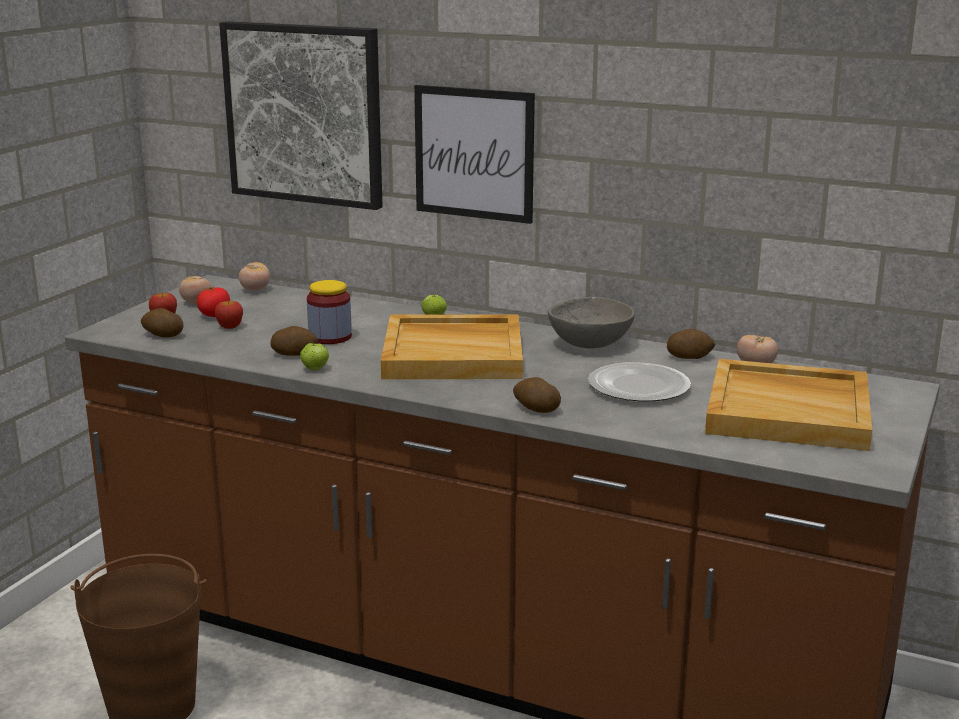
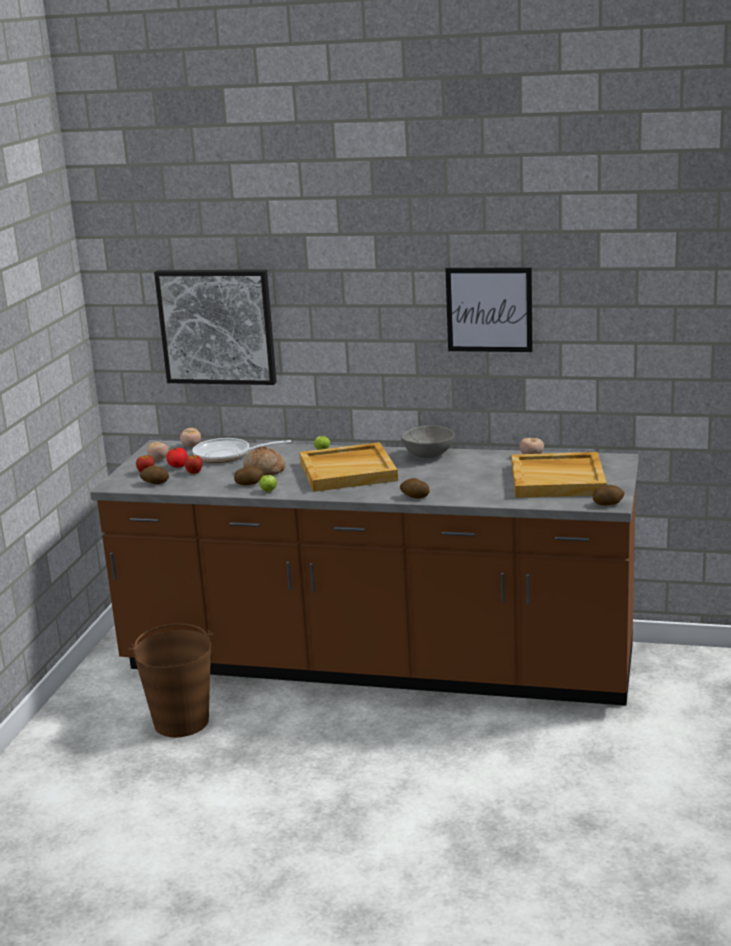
camera: 10 degrees left, 0 degrees up
jar [307,280,352,344] -> bread [243,446,285,475]
picture [414,85,535,224] -> picture moved to [445,267,532,352]
plate [588,362,691,401] -> none
potato [667,329,715,359] -> potato moved to [593,485,624,505]
none -> frying pan [192,438,291,463]

